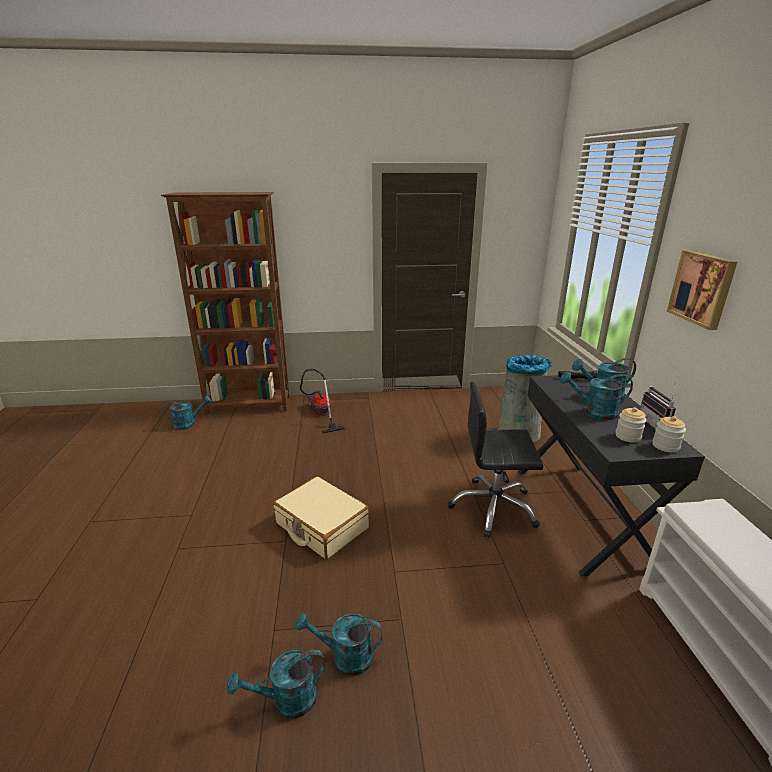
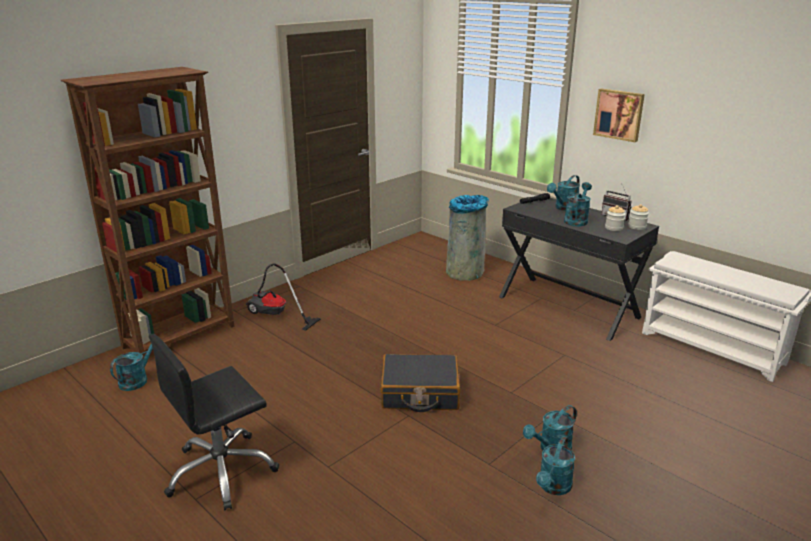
camera: 40 degrees left, 0 degrees up
beige suitcase [273,476,370,560] -> black suitcase [381,354,460,412]
black office chair [448,382,543,538] -> black office chair moved to [149,334,279,510]
turquoise watering can [560,371,633,420] -> turquoise watering can turned 150 degrees clockwise [564,182,592,226]

